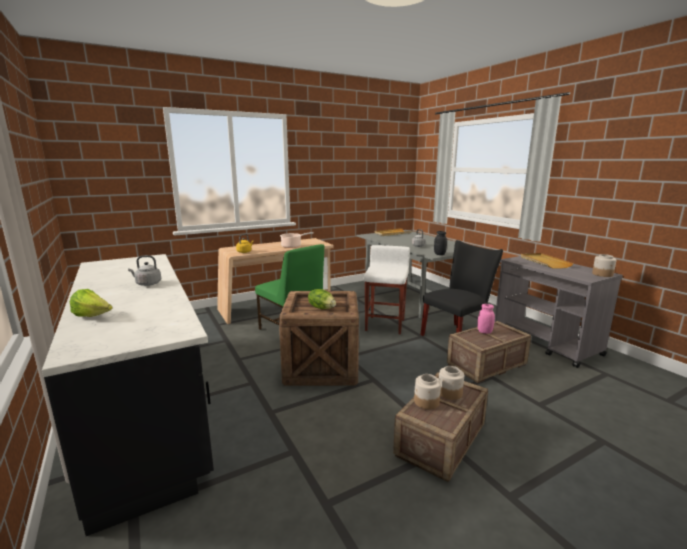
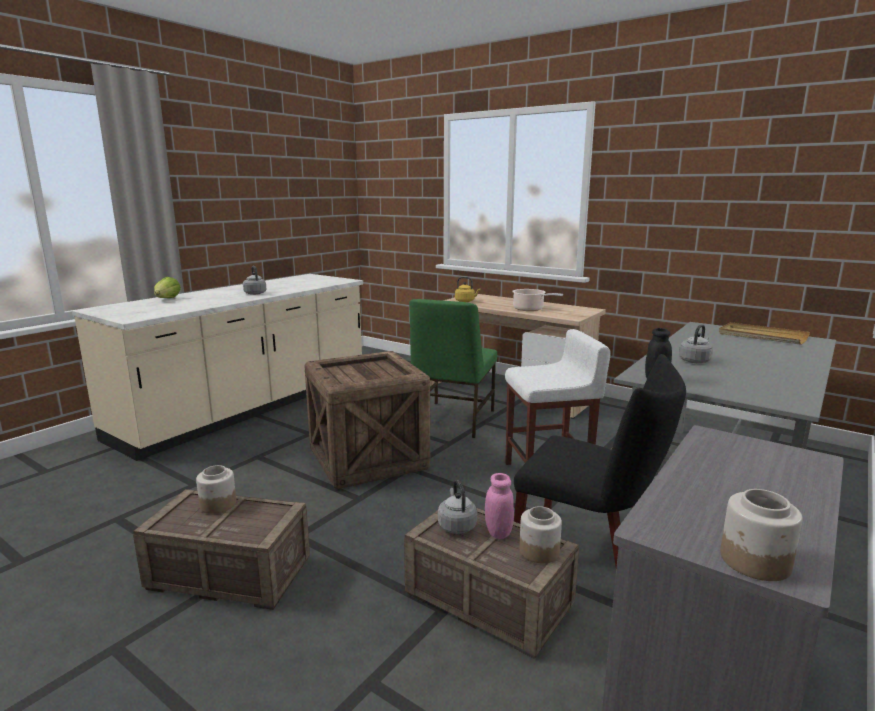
camera: 65 degrees right, 0 degrees up
black counter [42,254,214,536] -> beige counter [72,274,363,461]
lettuce [308,289,336,309] -> none
jar [439,366,464,400] -> jar moved to [519,506,562,563]
beige tray [521,253,574,269] -> none
none -> grey kettle [438,480,477,534]

